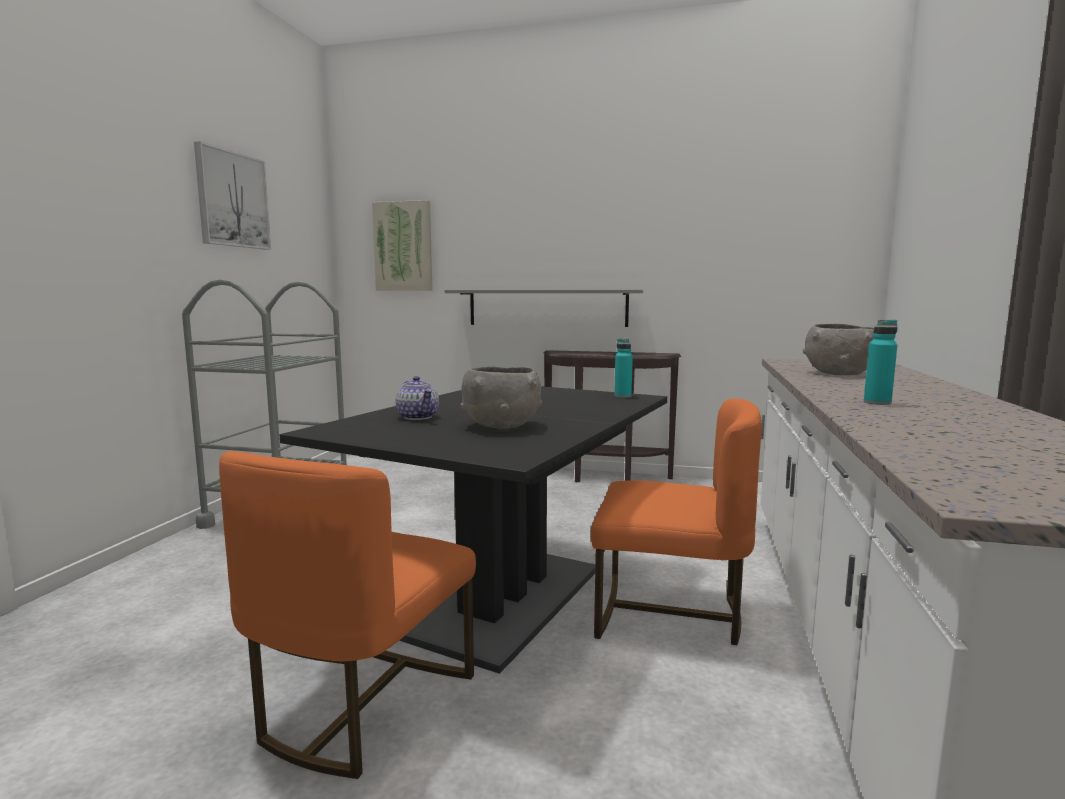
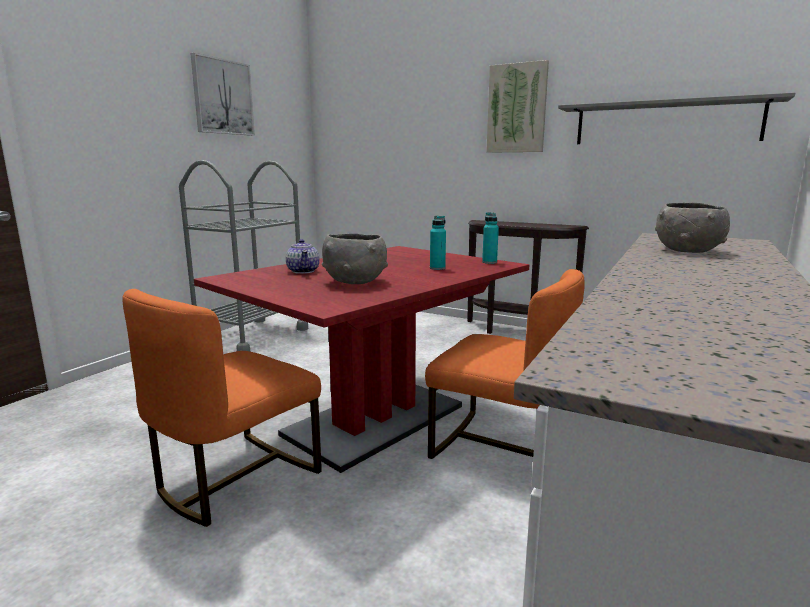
camera: 15 degrees right, 5 degrees up
black dining table [280,386,667,674] -> red dining table [194,246,529,473]
picture [372,200,433,291] -> picture moved to [486,60,549,153]
grey shelf [445,290,643,327] -> grey shelf moved to [558,92,795,144]
turquoise bottle [864,320,898,405] -> turquoise bottle moved to [430,216,446,270]

